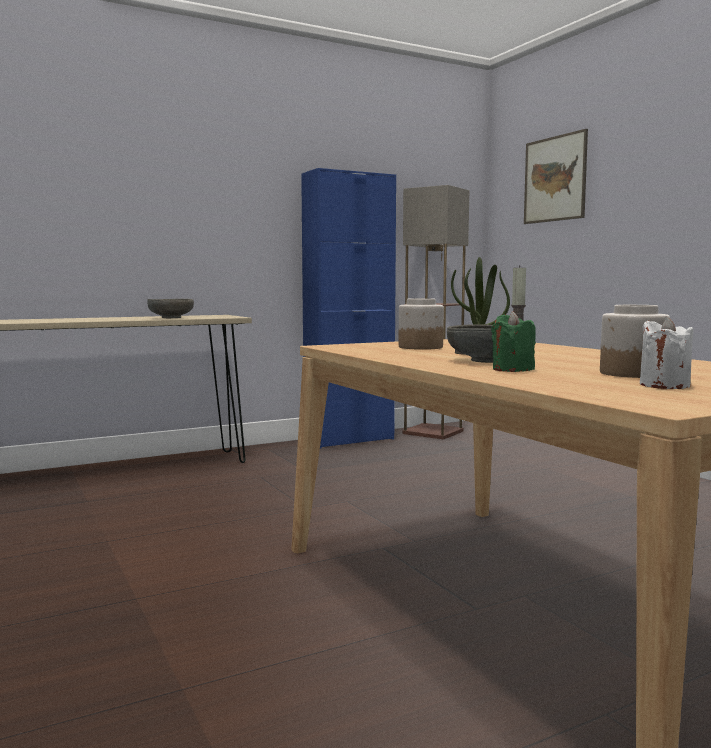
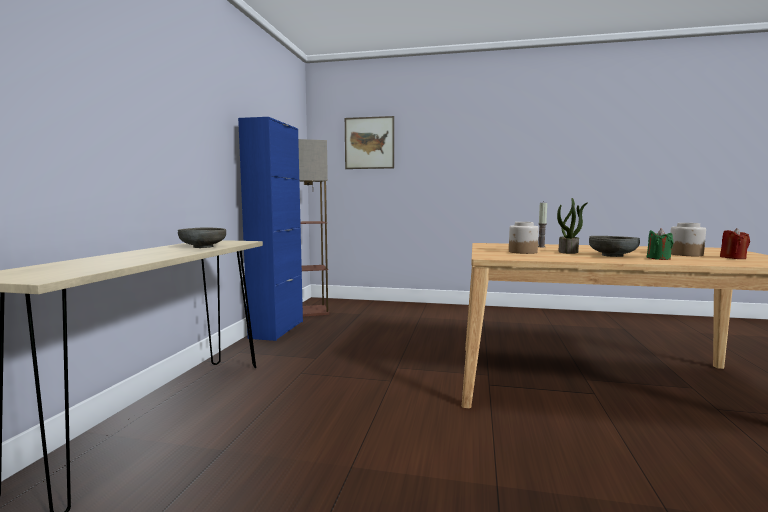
camera: 50 degrees left, 0 degrees up
white candle [640,316,694,389] -> red candle [720,228,750,259]

